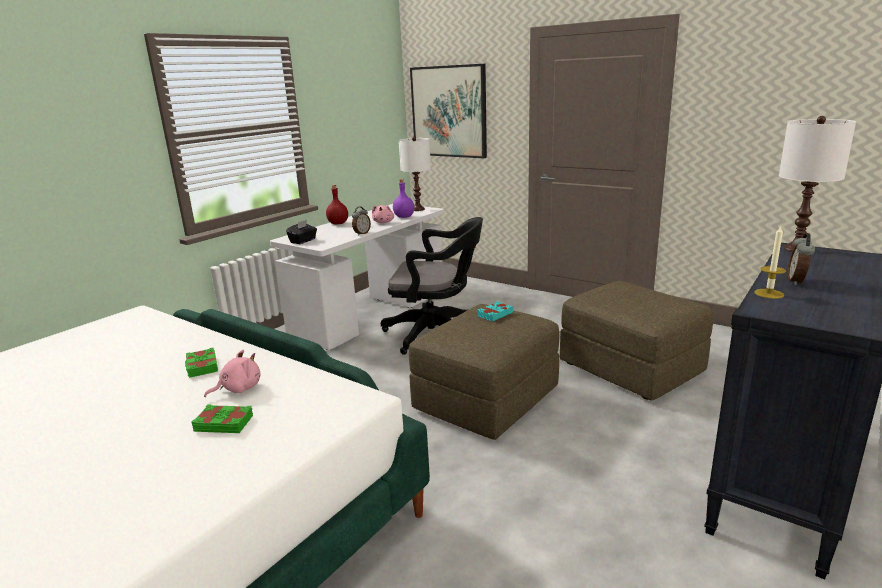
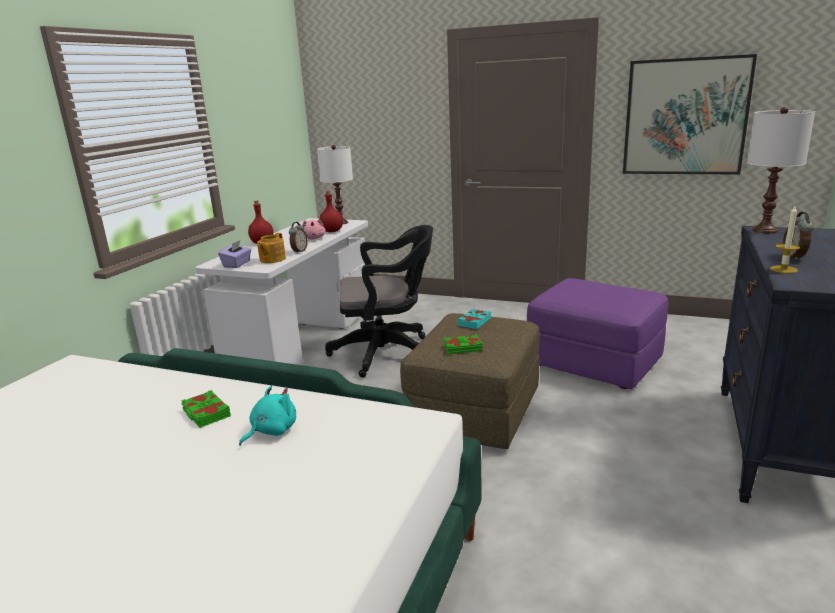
camera: 15 degrees left, 0 degrees up
green book [191,404,253,433] -> green book moved to [444,334,483,354]
pink plush toy [204,350,261,397] -> turquoise plush toy [239,386,296,446]
black tissue box [286,220,317,244] -> purple tissue box [218,240,251,268]
purple bottle [393,179,414,218] -> red bottle [319,191,343,232]
picture [410,64,487,158] -> picture moved to [623,54,757,174]
brown ottoman [560,281,713,401] -> purple ottoman [527,278,668,389]
none -> teapot [257,233,286,263]

